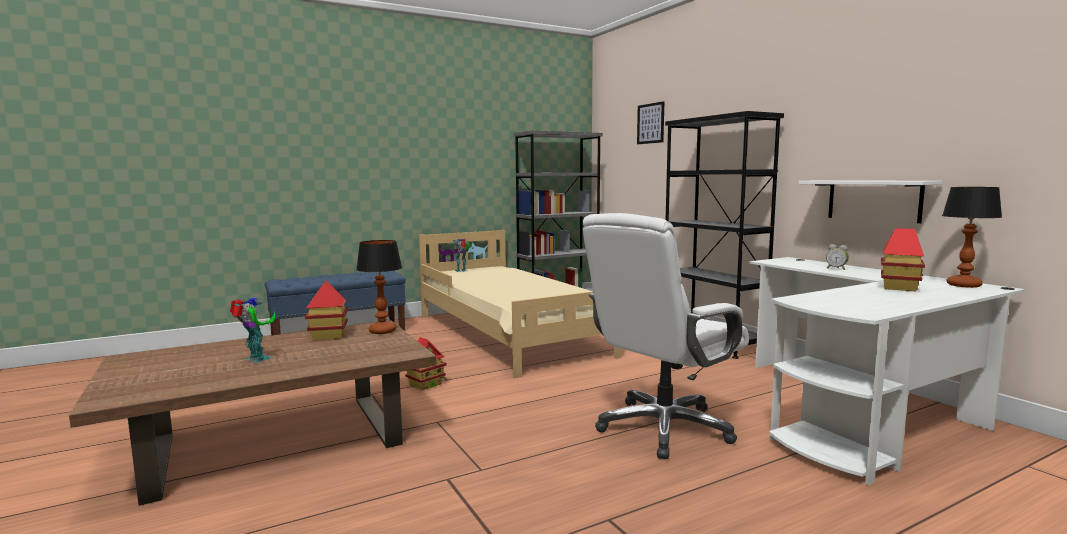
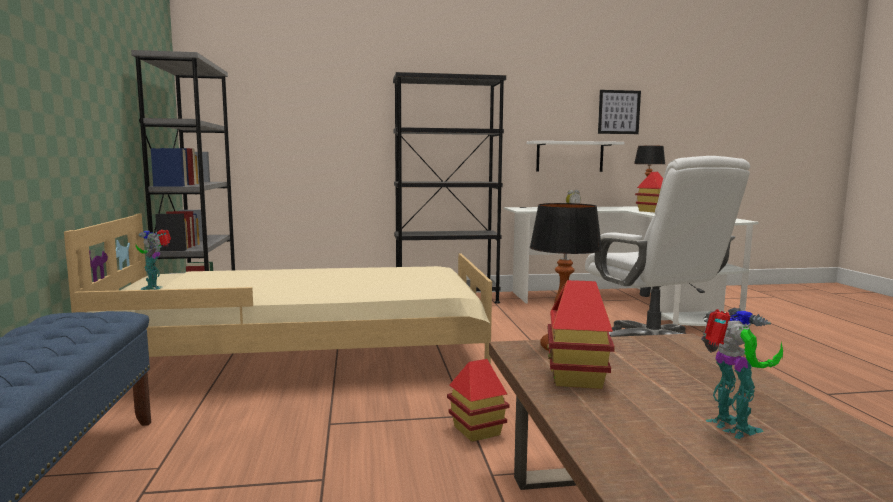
camera: 70 degrees left, 0 degrees up
toy robot [230,297,276,363] -> toy robot turned 105 degrees clockwise [701,308,783,439]
picture [637,101,664,144] -> picture moved to [598,90,641,134]

